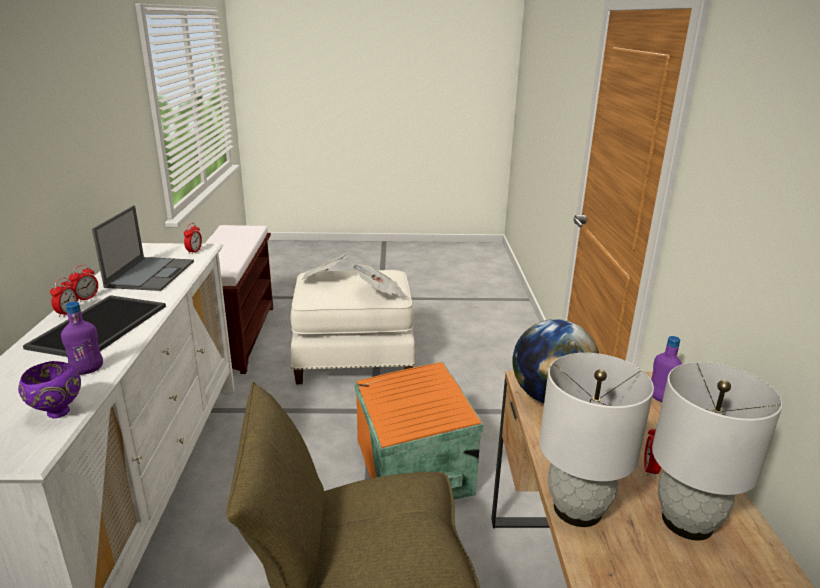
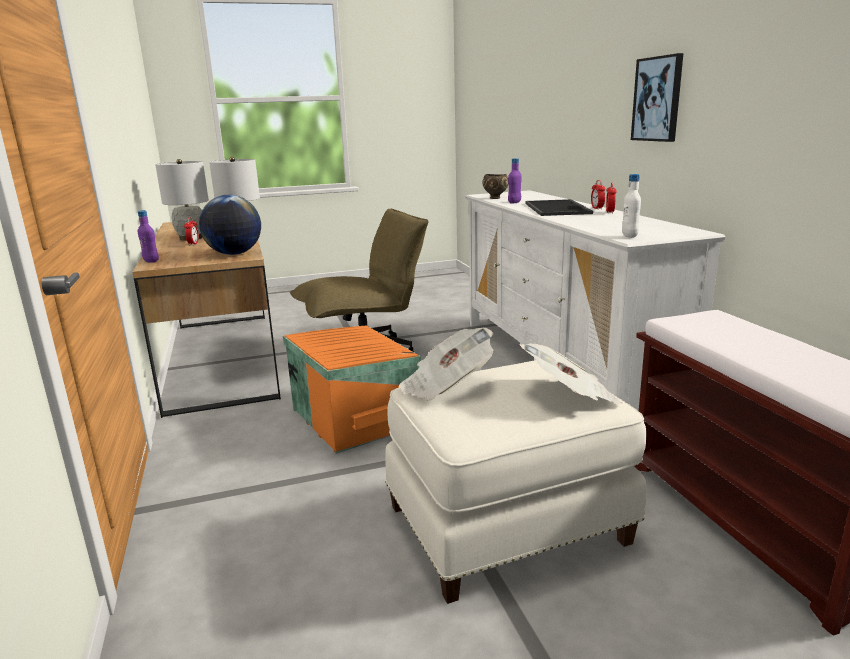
camera: 165 degrees right, 5 degrees down
purple bowl [18,361,81,418] -> brown bowl [482,174,509,199]
laptop [92,205,194,291] -> none
alarm clock [184,223,202,255] -> white bottle [622,174,641,238]
none -> picture [631,53,684,142]

